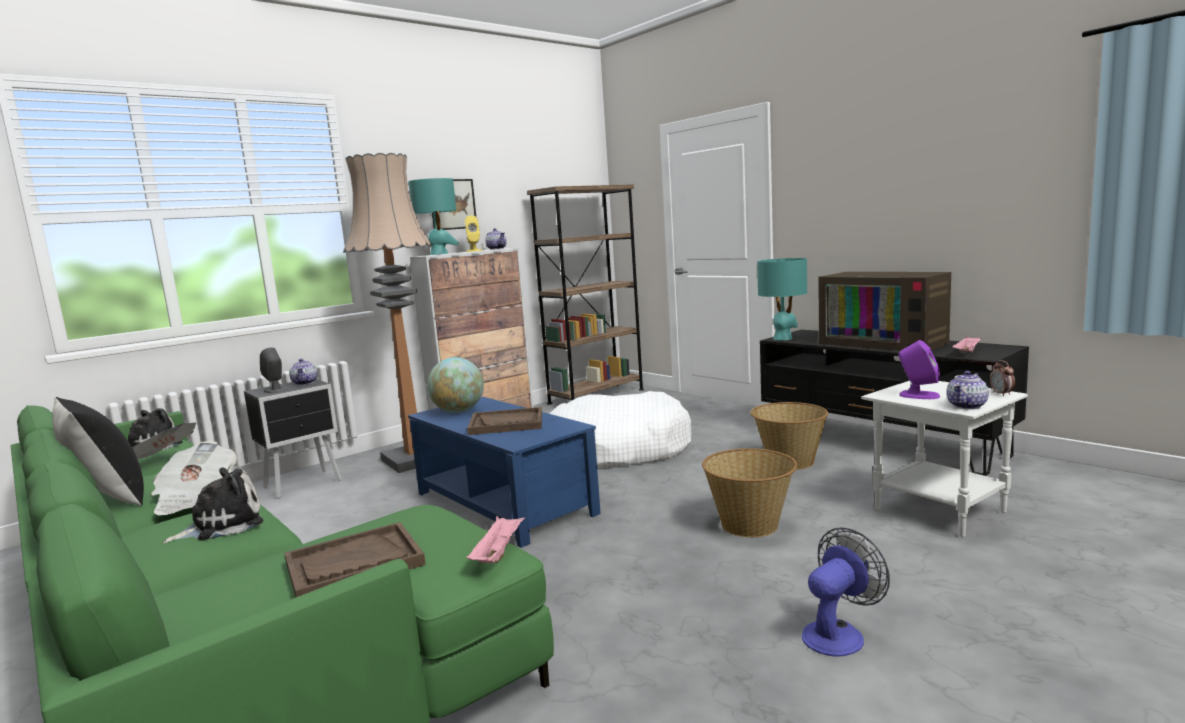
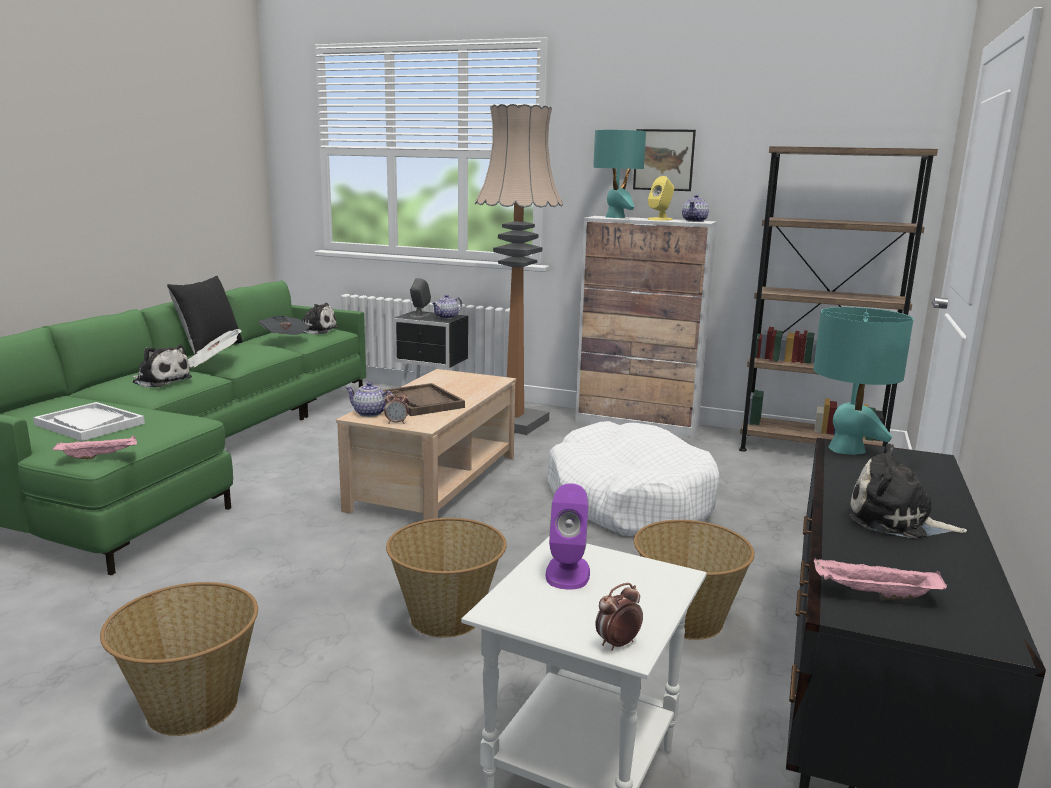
camera: 60 degrees right, 5 degrees up
brown tray [284,522,426,597] -> white tray [33,402,145,441]
blue coffee table [408,397,601,548] -> beige coffee table [336,369,516,520]
globe [427,357,484,413] -> none
fan [802,527,890,657] -> basket [100,582,258,736]
television [818,272,951,351] -> plush toy [849,444,967,539]
teapot [946,371,989,409] -> teapot moved to [345,382,394,417]
none -> alarm clock [384,391,409,424]

